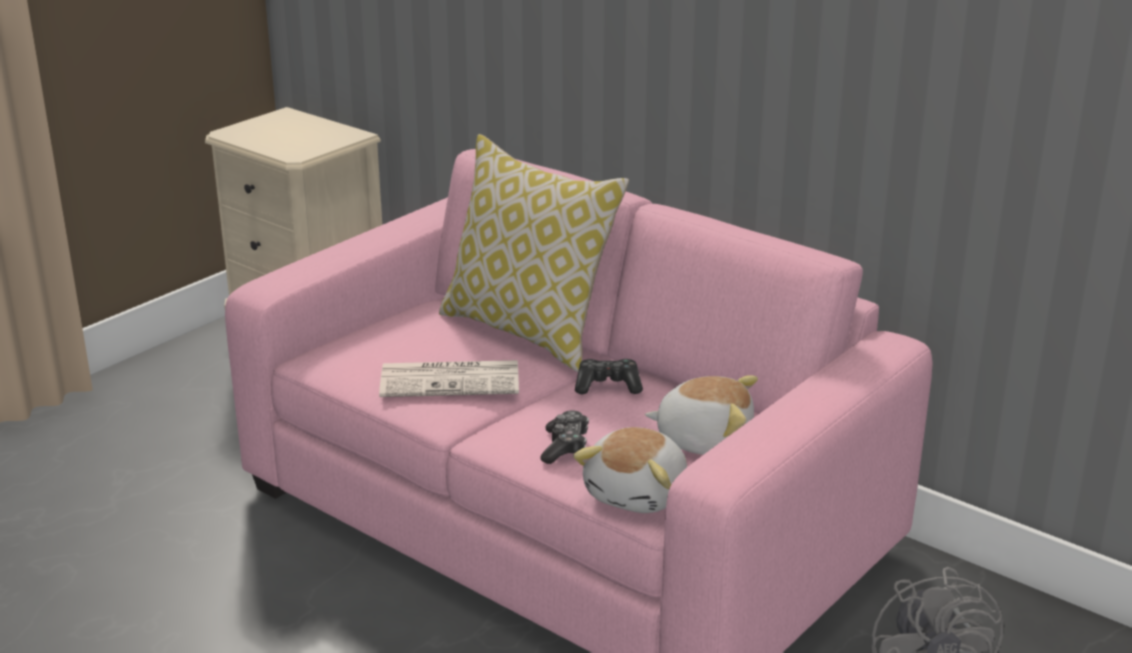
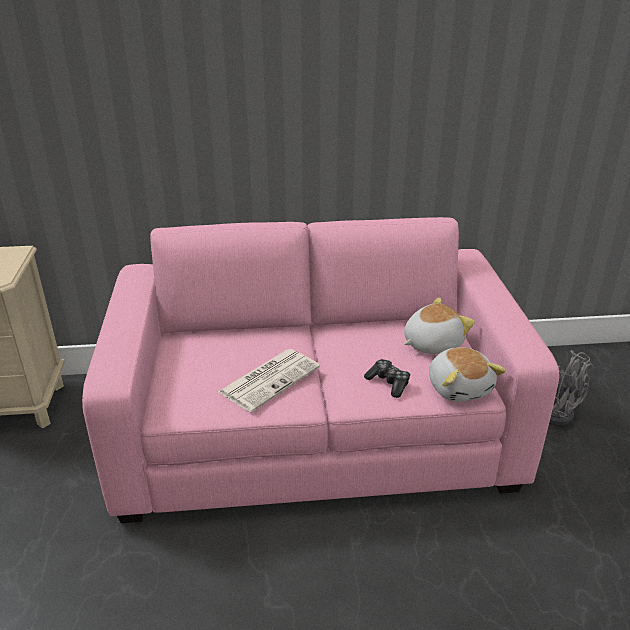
camera: 45 degrees left, 5 degrees up
pillow [439,134,629,372] -> none
game controller [575,359,643,394] -> none

